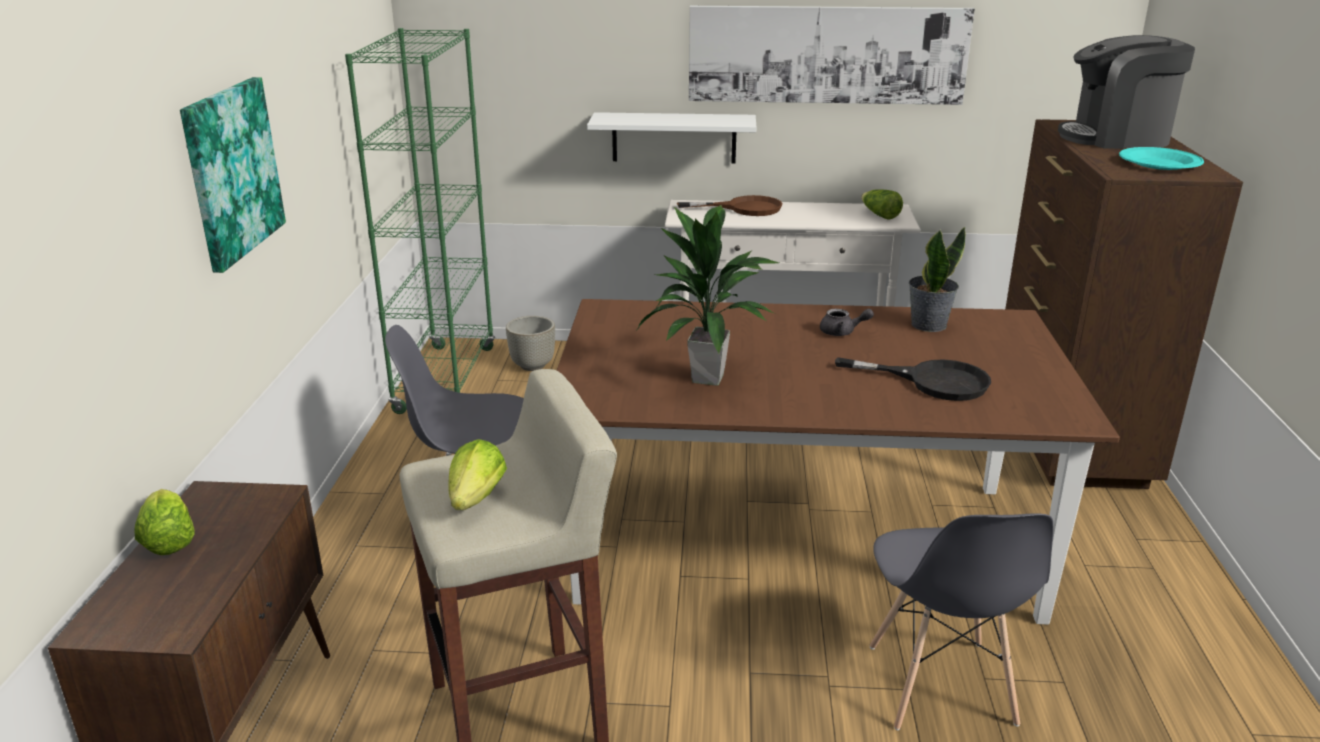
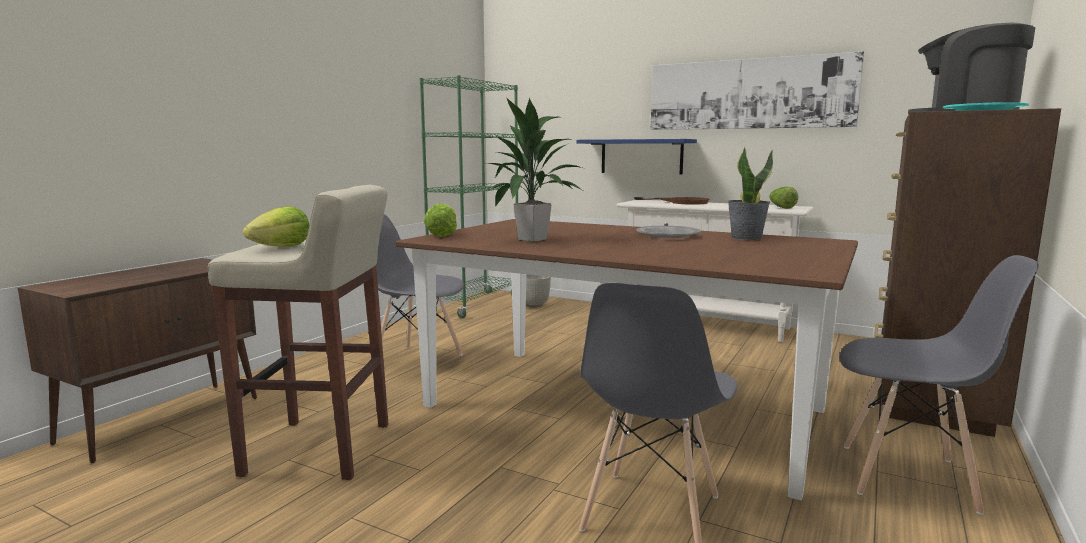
camera: 25 degrees right, 15 degrees down
lettuce [135,489,195,555] -> lettuce moved to [424,204,457,237]
picture [180,77,286,273] -> none
white shelf [587,112,756,163] -> blue shelf [577,139,697,175]
grey teapot [820,309,874,336] -> grey plate [636,226,701,238]
black frying pan [835,357,991,401] -> none
none -> grey chair [840,255,1039,515]

